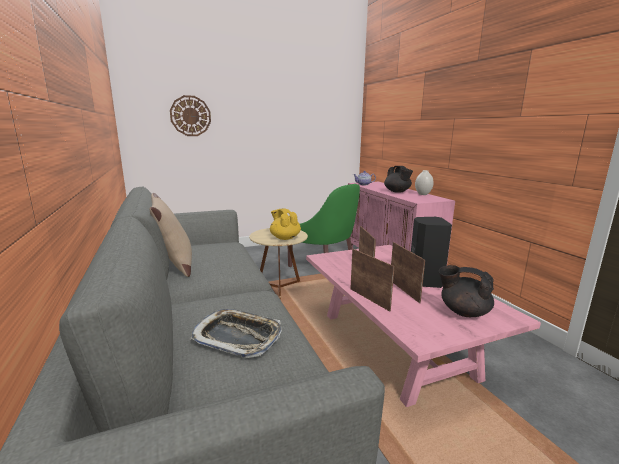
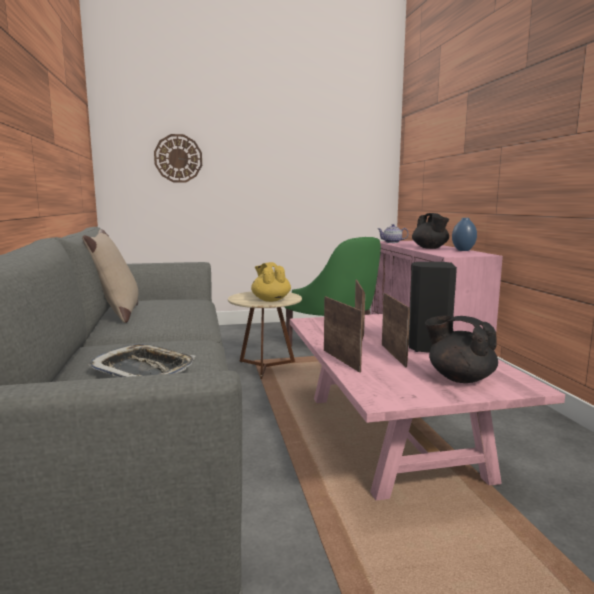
camera: 10 degrees right, 5 degrees down
white vase [415,170,434,195] -> blue vase [452,218,477,251]

